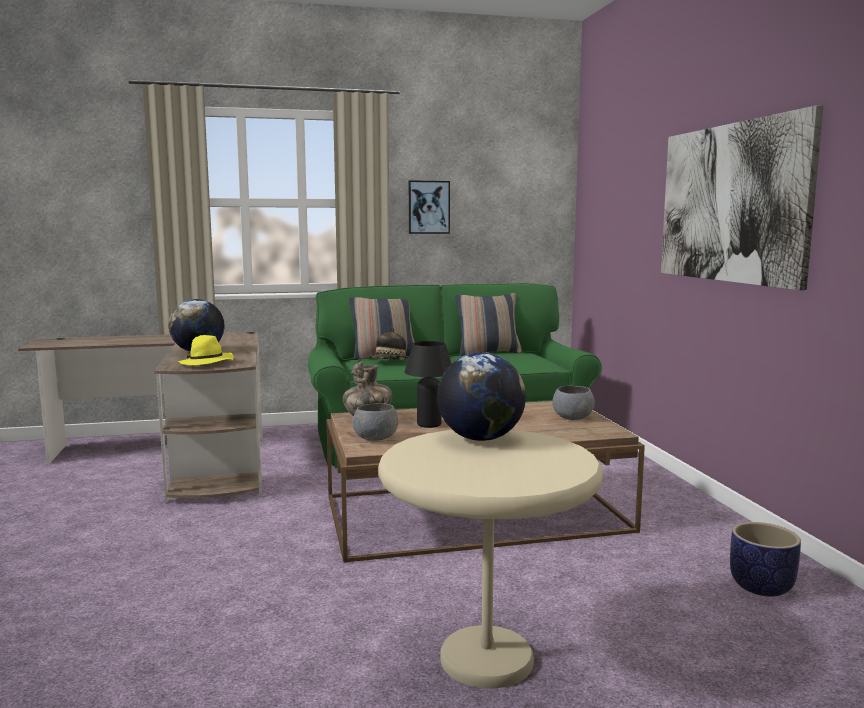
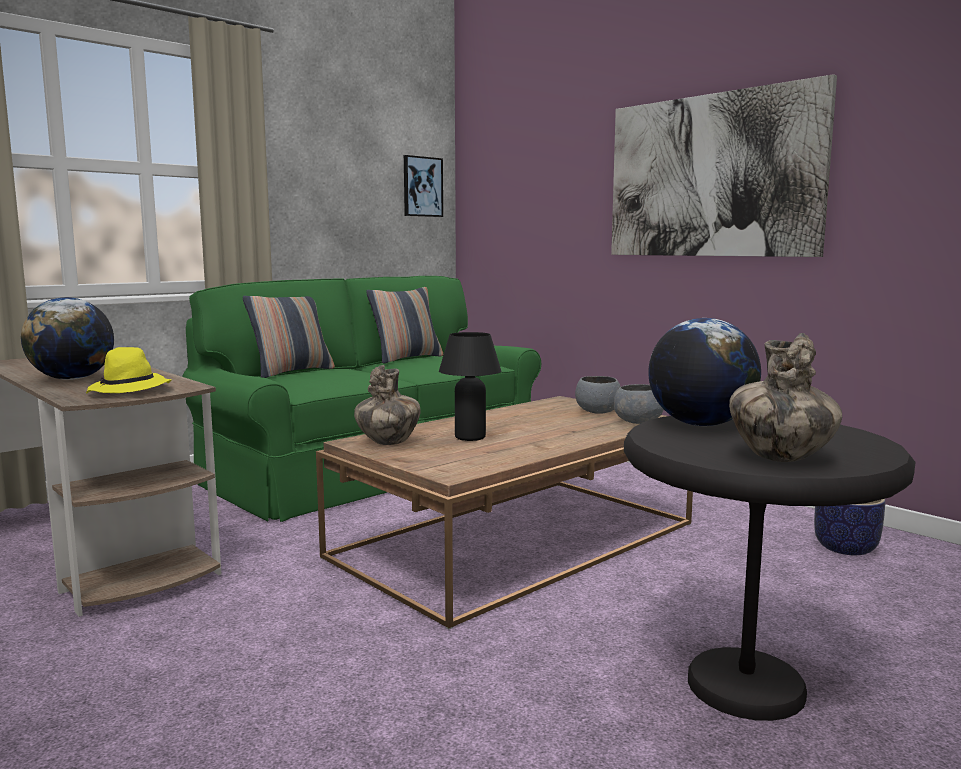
camera: 30 degrees left, 0 degrees up
grey bowl [352,403,398,441] -> grey bowl moved to [614,384,664,424]
hat [372,328,409,360] -> none
beige side table [378,430,603,689] -> black side table [624,416,915,721]
picture [409,180,450,234] -> picture moved to [404,155,443,217]
none -> vase [729,333,842,462]

